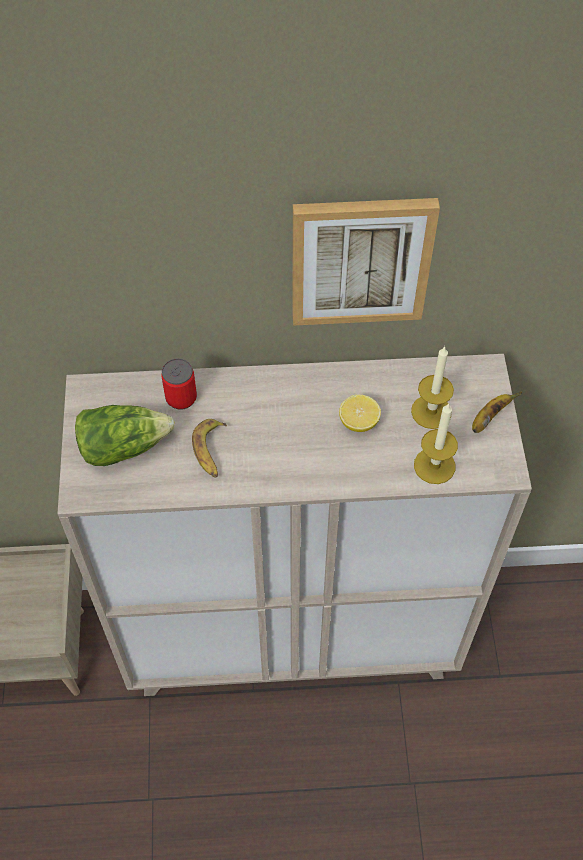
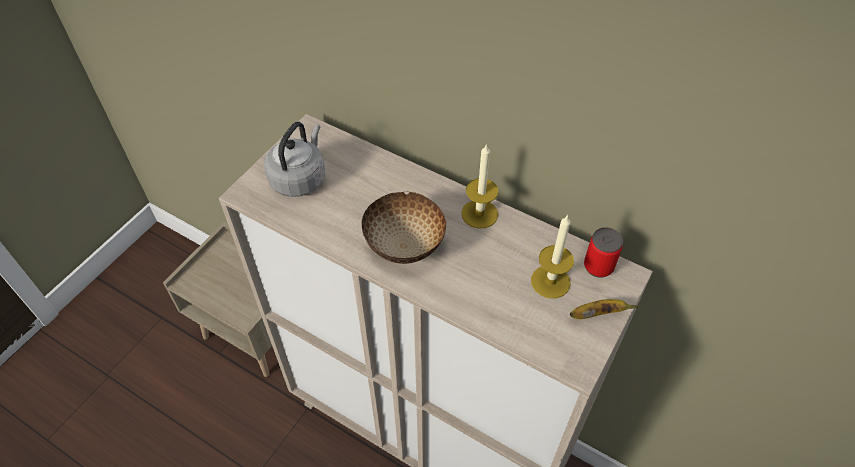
camera: 35 degrees right, 5 degrees down
lettuce [75,405,175,466] -> grey kettle [264,122,325,197]
can [161,358,197,410] -> can moved to [584,227,623,278]
banana [192,419,227,478] -> none
picture [293,198,440,326] -> none
lemon [339,395,381,432] -> none
candle [414,403,458,484] -> candle moved to [461,144,498,229]
none -> bowl [362,191,446,264]

